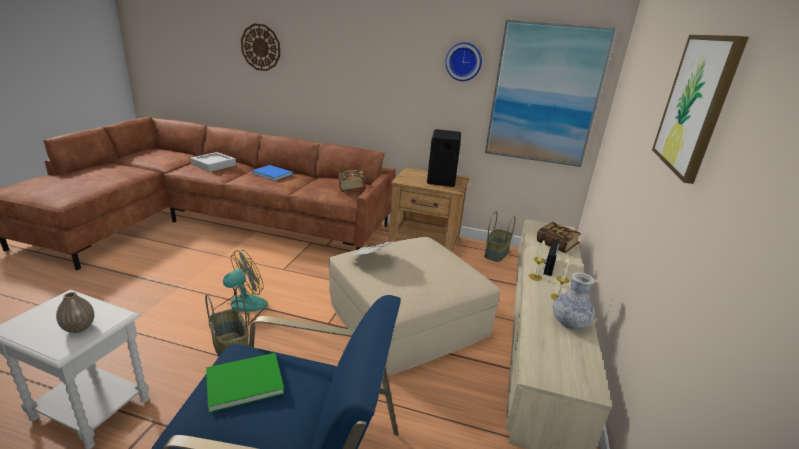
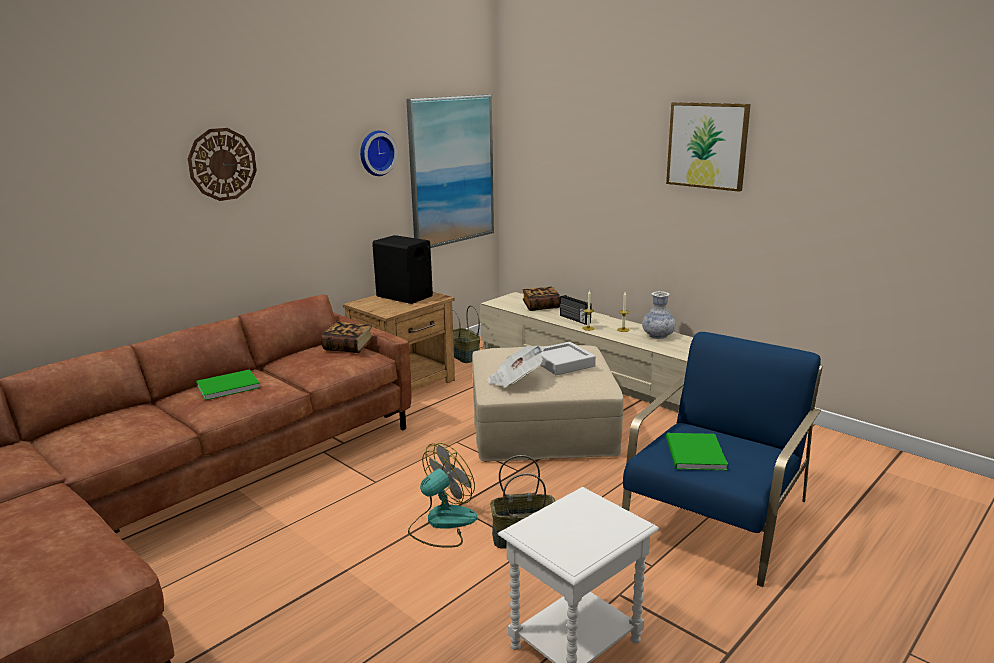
camera: 60 degrees left, 5 degrees down
vase [56,292,94,333] -> none
grey tray [190,152,236,172] -> grey tray moved to [540,342,596,375]
fan [212,250,268,324] -> fan turned 60 degrees clockwise [408,443,478,548]
wall clock [241,23,280,71] -> wall clock moved to [188,128,257,201]
blue book [251,165,293,181] -> green book [196,369,260,400]

